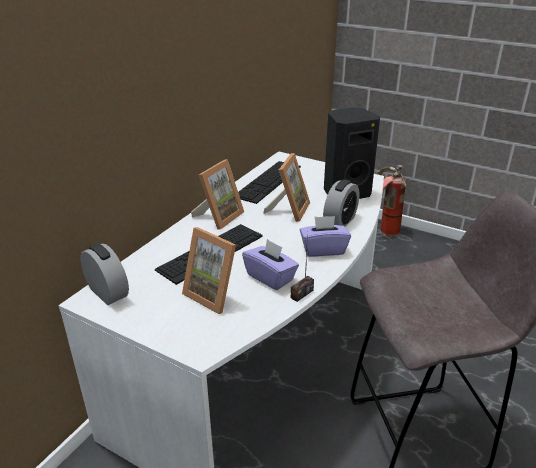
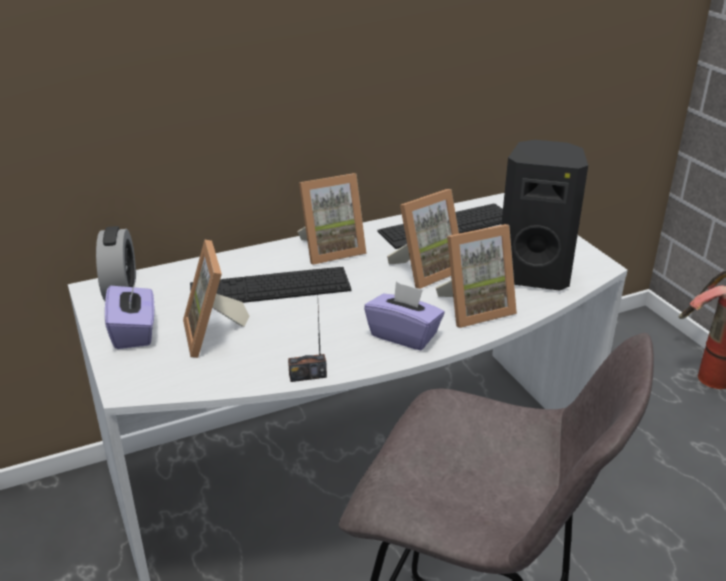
camera: 35 degrees right, 0 degrees up
purple tissue box [242,239,299,290] -> purple tissue box moved to [105,278,154,349]
alarm clock [323,179,359,226] -> picture frame [435,224,517,328]

